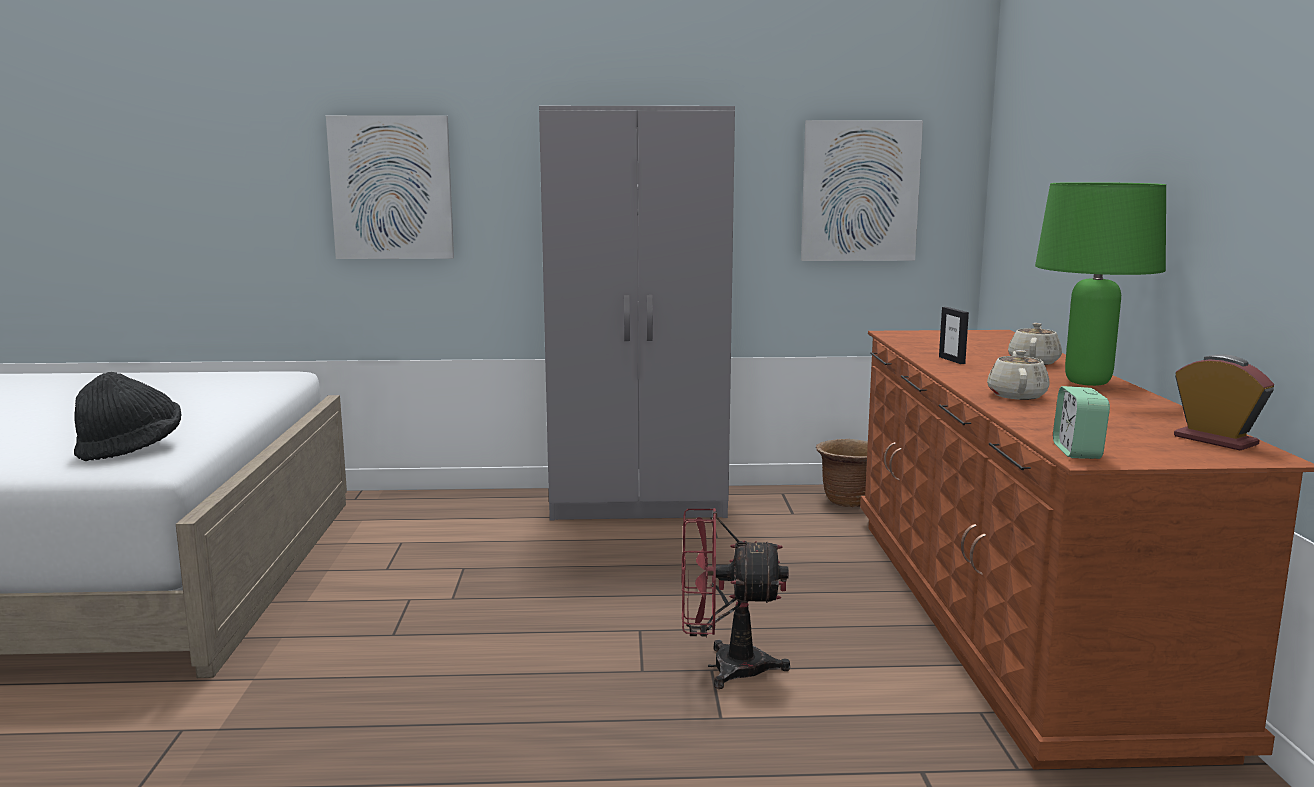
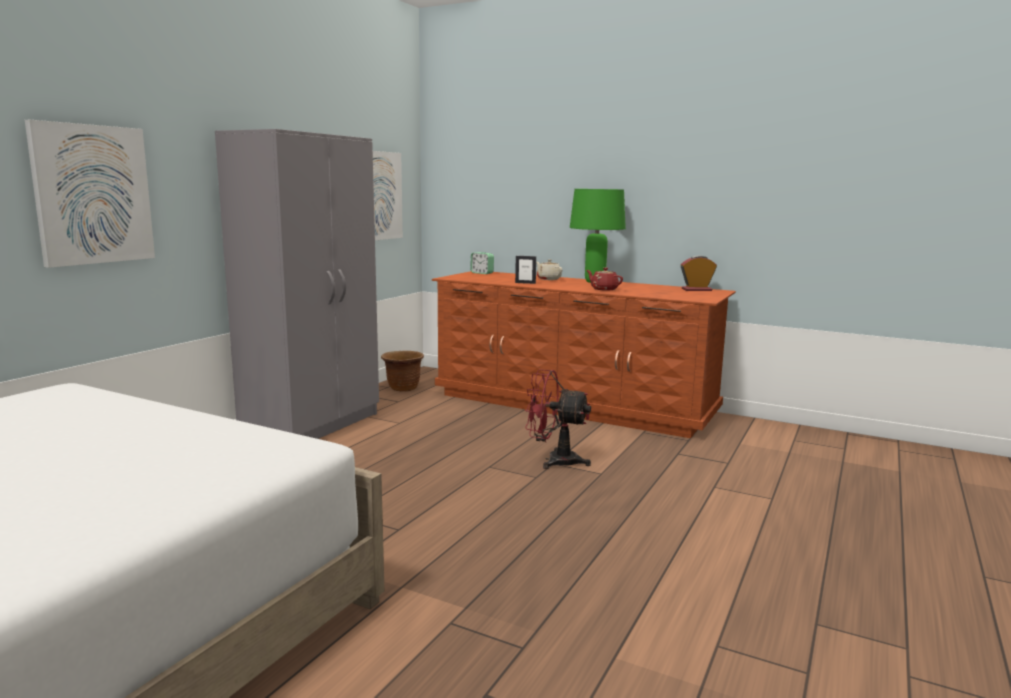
camera: 60 degrees left, 0 degrees up
black hat [74,372,182,461] -> none
red fan [681,508,790,689] -> red fan turned 75 degrees clockwise [525,369,591,469]
beige teapot [987,350,1050,400] -> red teapot [586,268,623,291]
alarm clock [1053,386,1110,459] -> alarm clock moved to [470,252,494,274]

